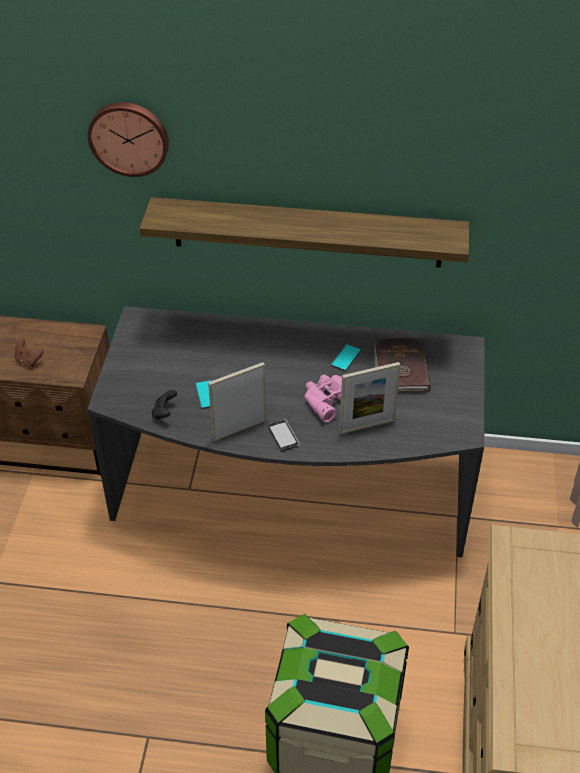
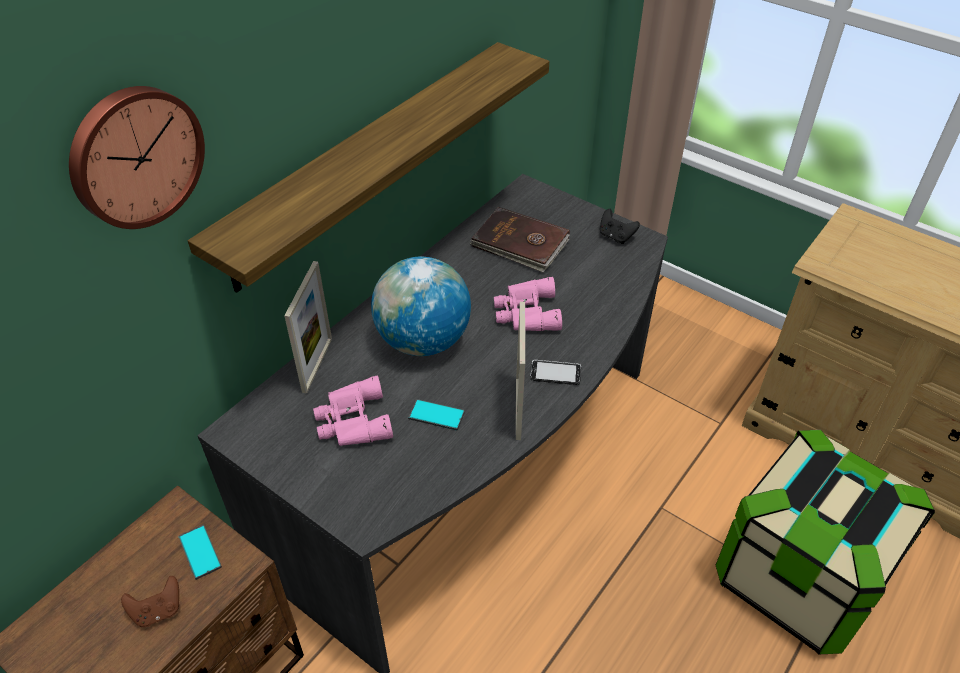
camera: 60 degrees left, 0 degrees up
black game controller [152,390,177,420] -> black game controller moved to [600,209,640,244]
phone [331,344,361,372] -> phone moved to [178,525,222,580]
picture frame [339,362,400,434] -> picture frame moved to [284,261,332,394]
none -> pink binoculars [313,376,393,446]
none -> globe [371,257,471,356]

